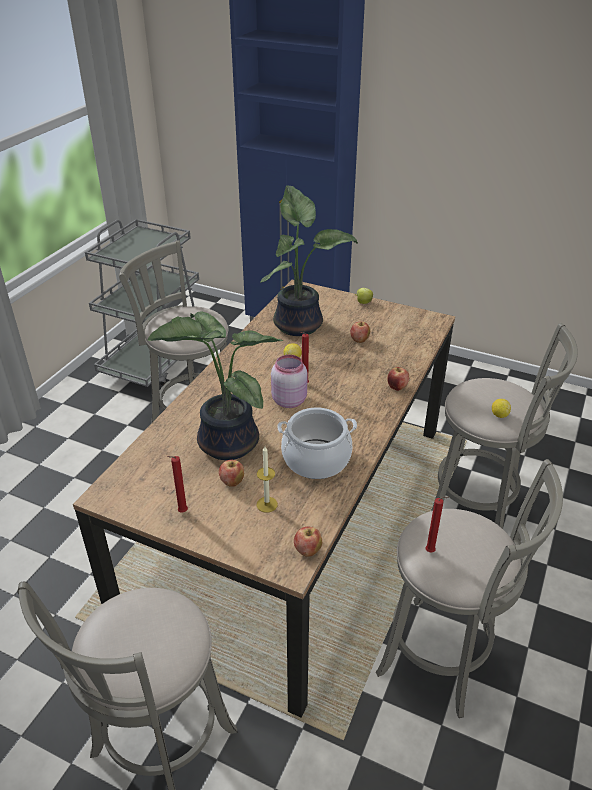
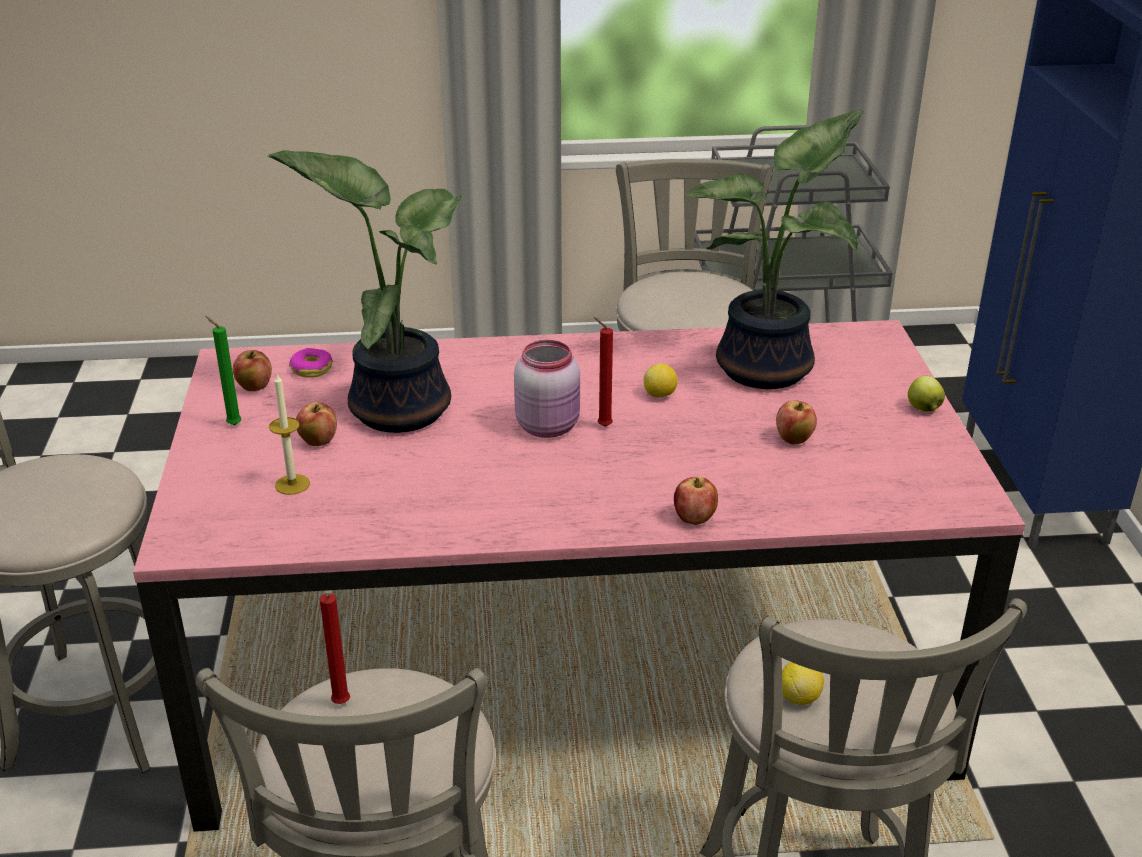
camera: 60 degrees right, 5 degrees down
brown dining table [73,280,455,718] -> pink dining table [133,320,1025,832]
red candle [167,456,188,513] -> green candle [205,316,242,425]
cooking pot [277,407,357,479] -> none
apple [294,527,322,557] -> apple moved to [233,350,272,391]
none -> donut [289,348,333,378]

